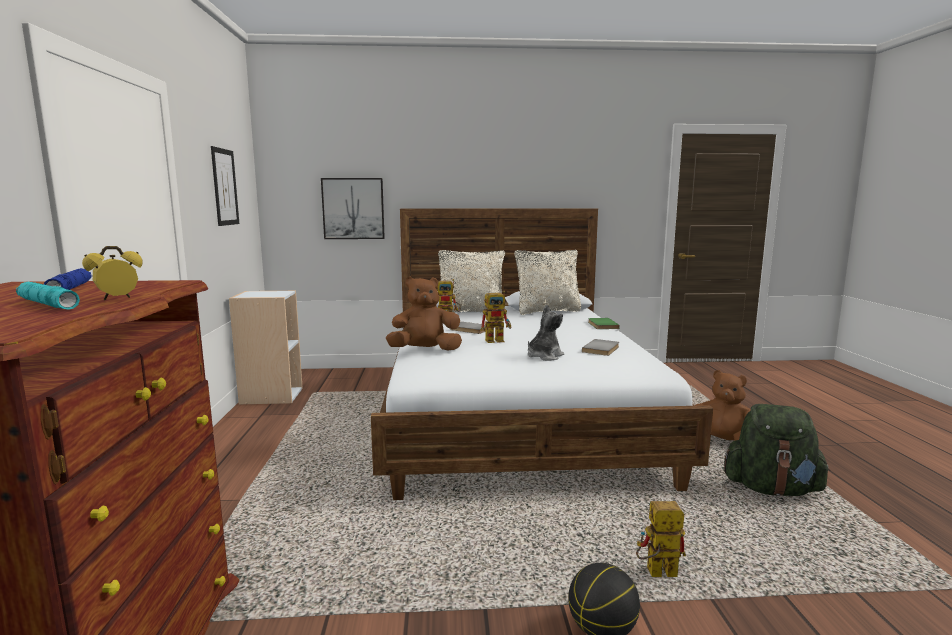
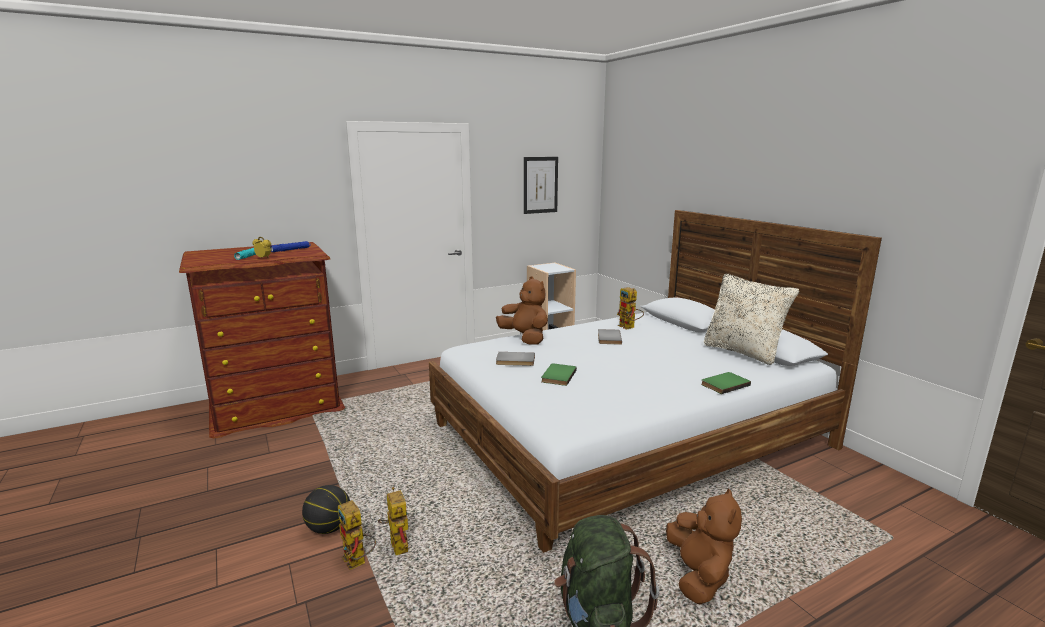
camera: 65 degrees right, 5 degrees up
picture [321,178,385,239] -> none
beige pillow [438,250,505,312] -> none
toy robot [480,291,511,343] -> toy robot moved to [338,500,376,570]
plush toy [528,304,564,361] -> green book [541,363,577,386]
grey book [582,339,619,356] -> grey book moved to [496,352,535,366]

